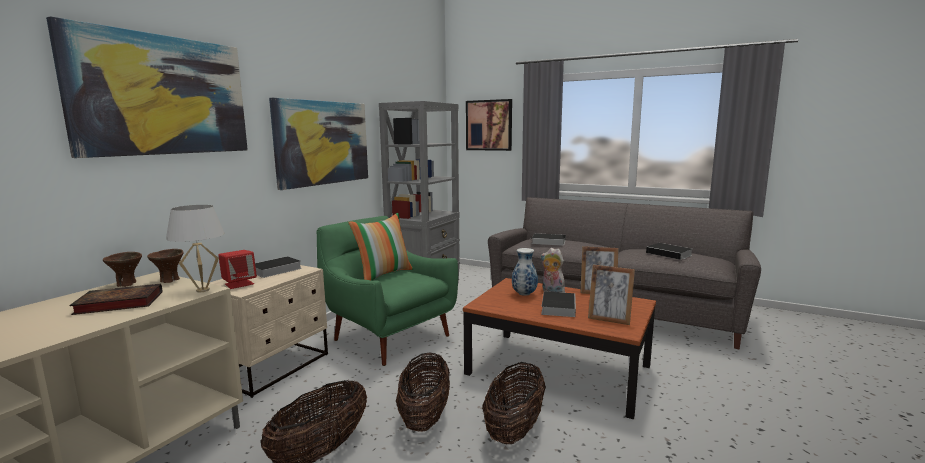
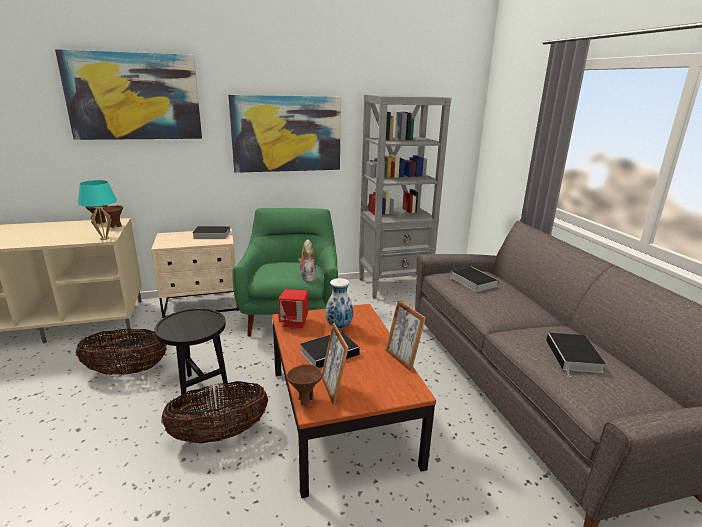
camera: 45 degrees right, 10 degrees up
book [69,284,162,315] -> none
white table lamp [166,205,225,292] -> turquoise table lamp [78,180,117,240]
red speaker [218,250,257,289] -> red speaker moved to [278,289,308,328]
pillow [348,213,413,281] -> none
basket [396,353,450,432] -> black side table [155,308,228,406]
picture [466,99,512,151] -> none
plush toy [540,248,565,293] -> plush toy moved to [298,239,317,282]
none -> brown bowl [287,364,322,406]

